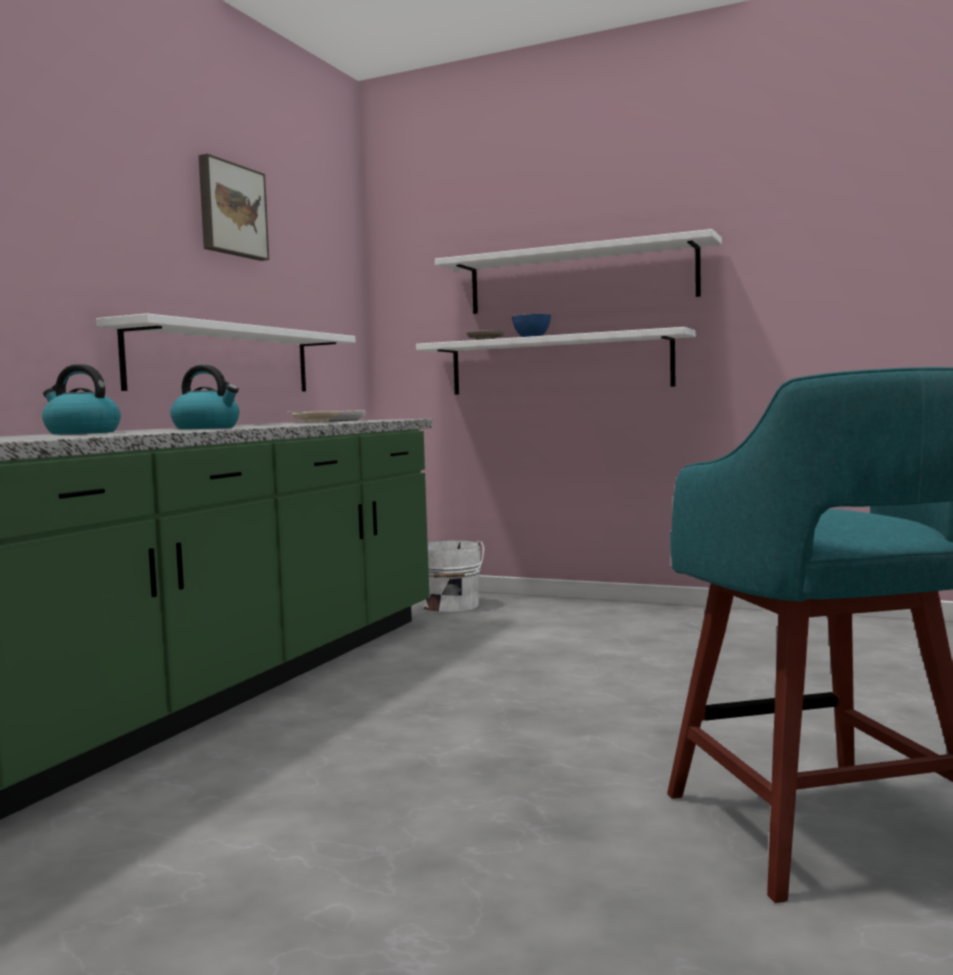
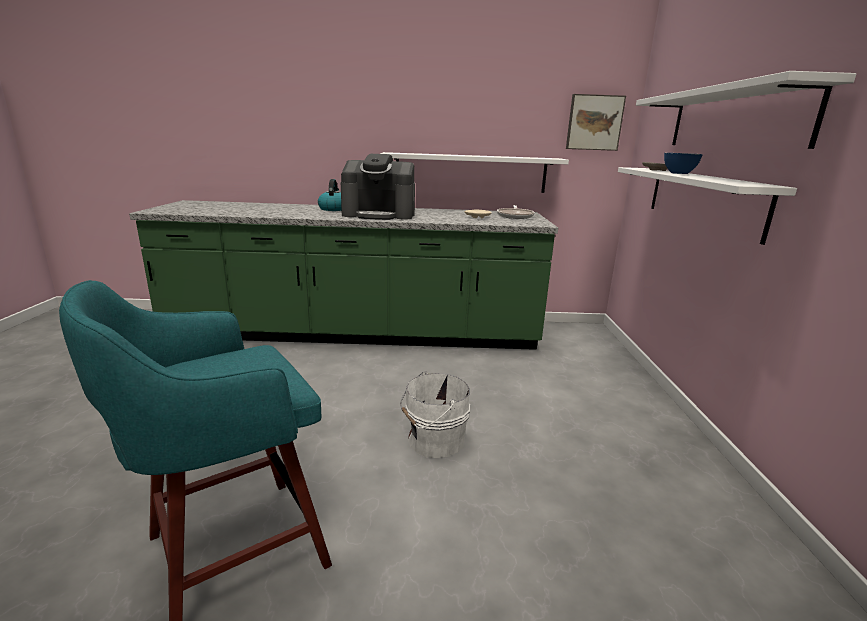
camera: 65 degrees right, 15 degrees up
kettle [170,365,239,429] -> coffee machine [341,154,415,220]
picture [198,154,269,261] -> picture moved to [566,94,626,151]
white bucket [422,540,484,612] -> white bucket moved to [400,371,470,458]

